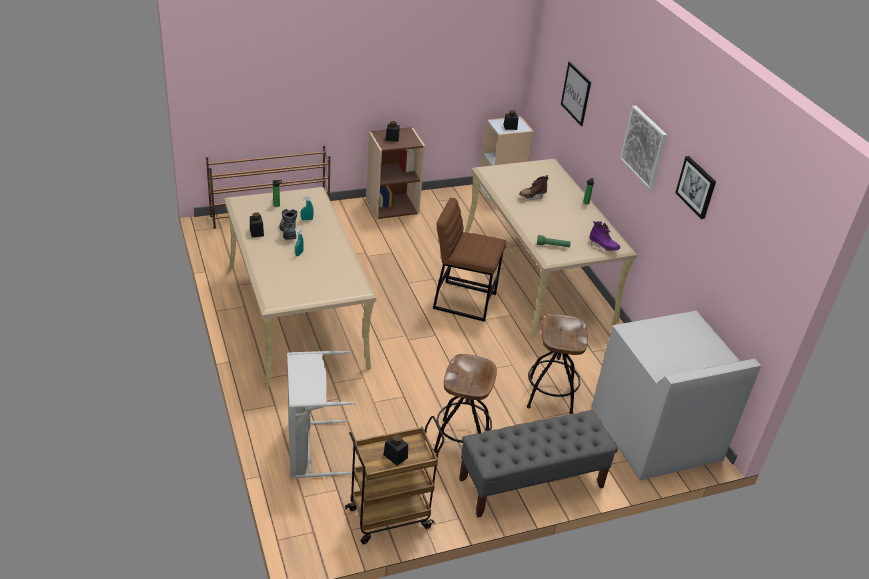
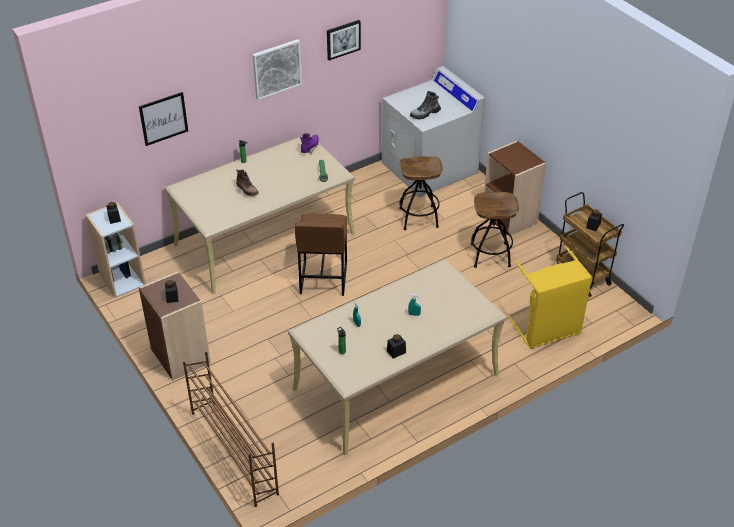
camera: 100 degrees left, 5 degrees up
boot [279,209,297,240] -> boot moved to [410,91,441,119]
grey laundry basket [287,351,356,478] -> yellow laundry basket [508,247,592,349]
grey bench [459,410,618,518] -> brown bookcase [484,141,546,236]

